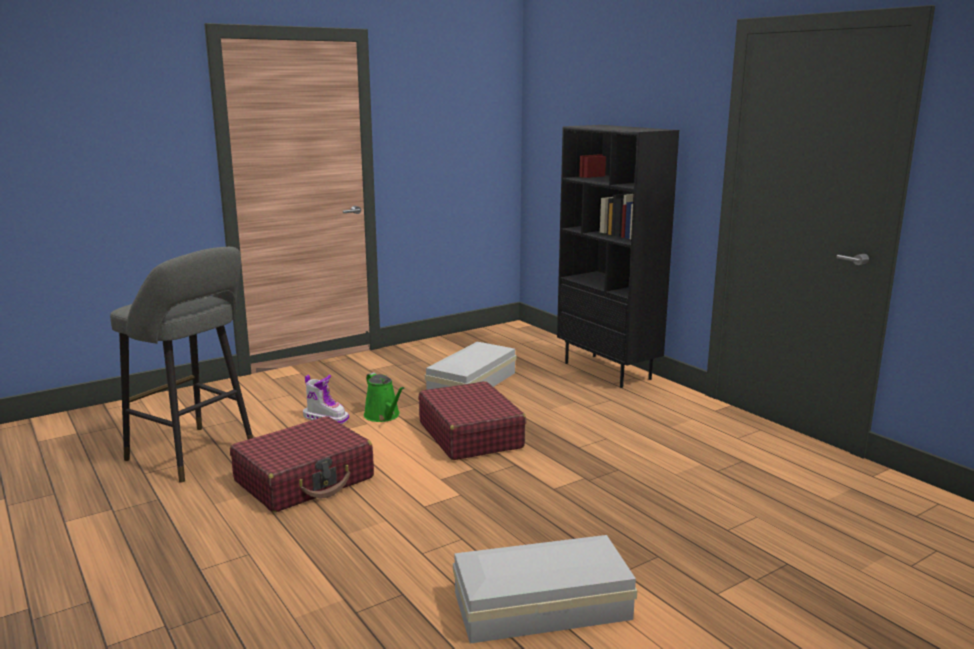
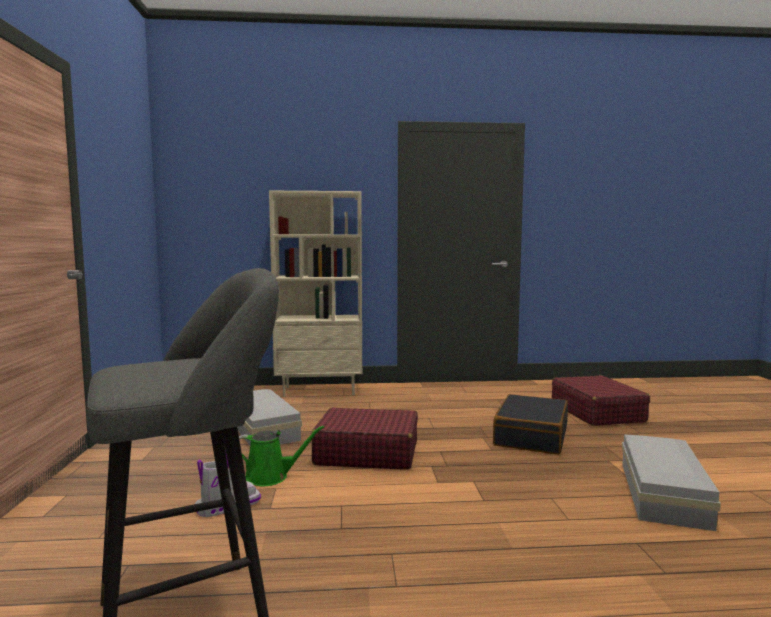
camera: 60 degrees left, 10 degrees down
red suitcase [230,416,374,513] -> red suitcase moved to [552,375,650,426]
black bookcase [557,125,679,388] -> beige bookcase [269,191,362,397]
none -> black suitcase [493,394,568,455]

